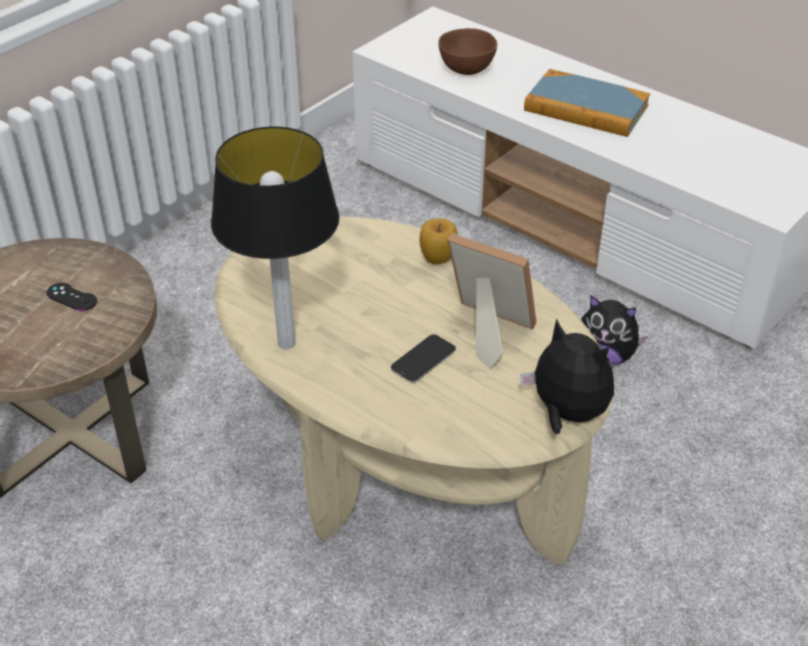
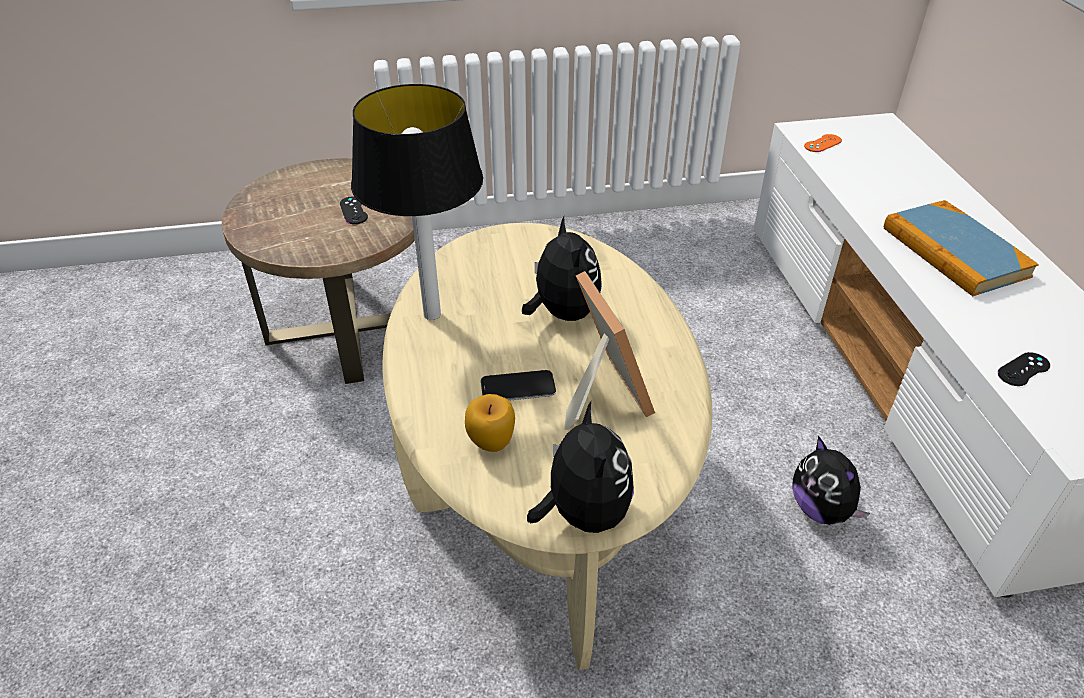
camera: 40 degrees right, 0 degrees up
apple [419,218,458,264] -> apple moved to [465,394,515,452]
brown bowl [438,28,497,75] -> none
none -> plush toy [522,216,602,321]
none -> orange game controller [804,134,842,152]
none -> black game controller [998,352,1050,386]

